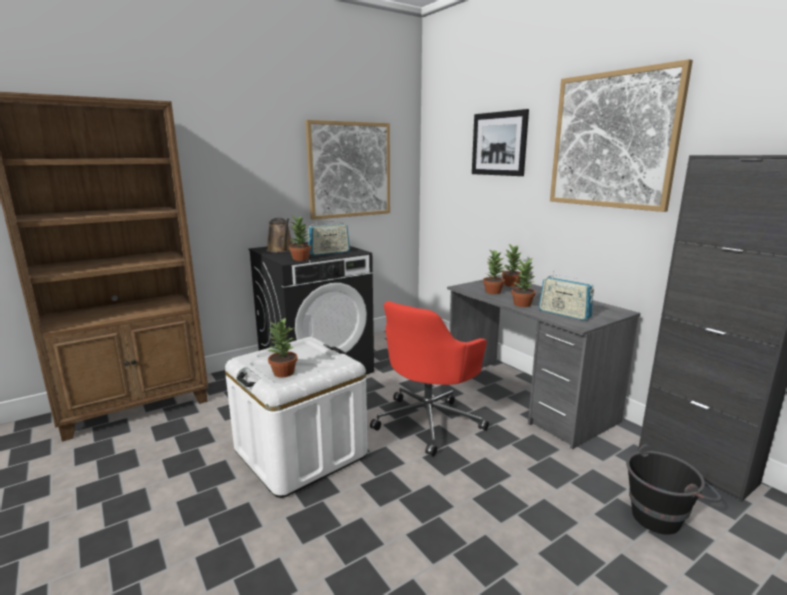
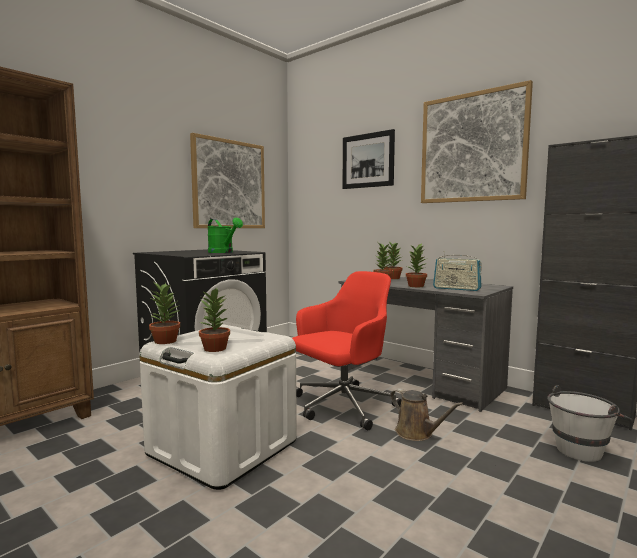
camera: 15 degrees left, 10 degrees down
brown watering can [267,218,293,253] -> brown watering can moved to [390,388,463,441]
potted plant [289,216,311,261] -> potted plant moved to [149,283,180,344]
radio [308,219,350,256] -> green watering can [207,218,243,253]
red office chair [370,301,489,456] -> red office chair turned 150 degrees counterclockwise [292,271,402,430]
black bucket [626,444,721,535] -> white bucket [547,385,633,462]

